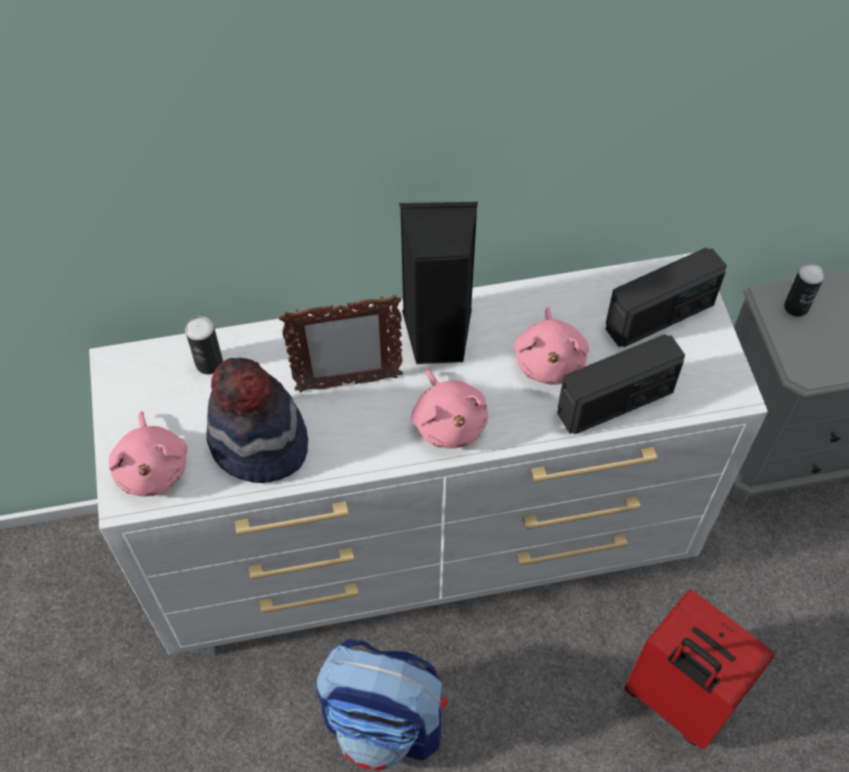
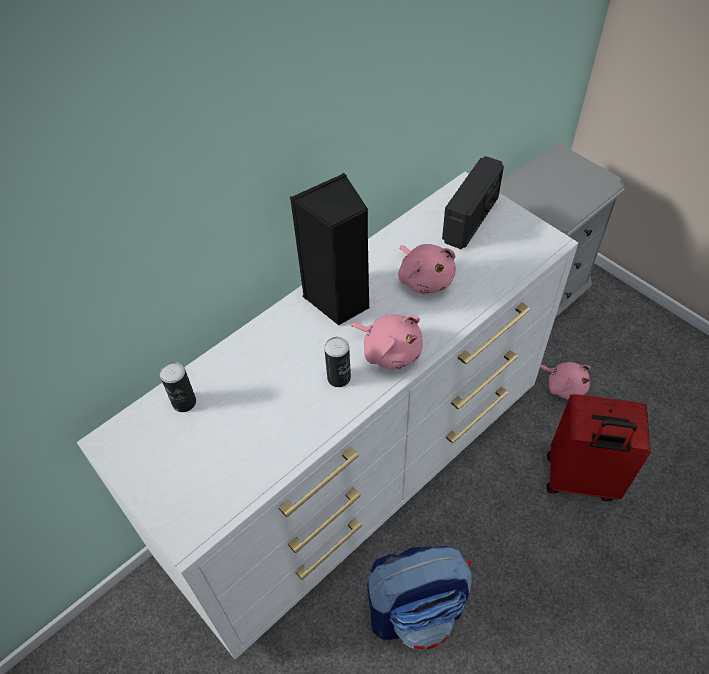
camera: 30 degrees left, 5 degrees down
pink plush toy [109,411,187,496] -> pink plush toy moved to [540,362,591,400]
hat [206,358,308,483] -> none
picture frame [279,295,403,392] -> none
radio [557,334,685,434] -> none
can [784,264,824,317] -> can moved to [324,337,351,387]

